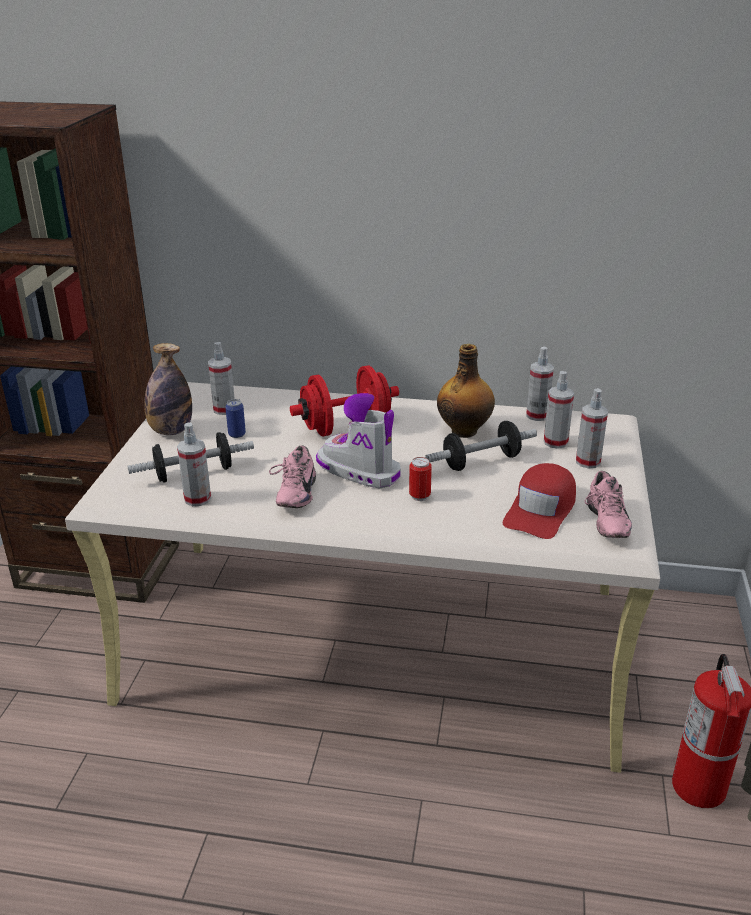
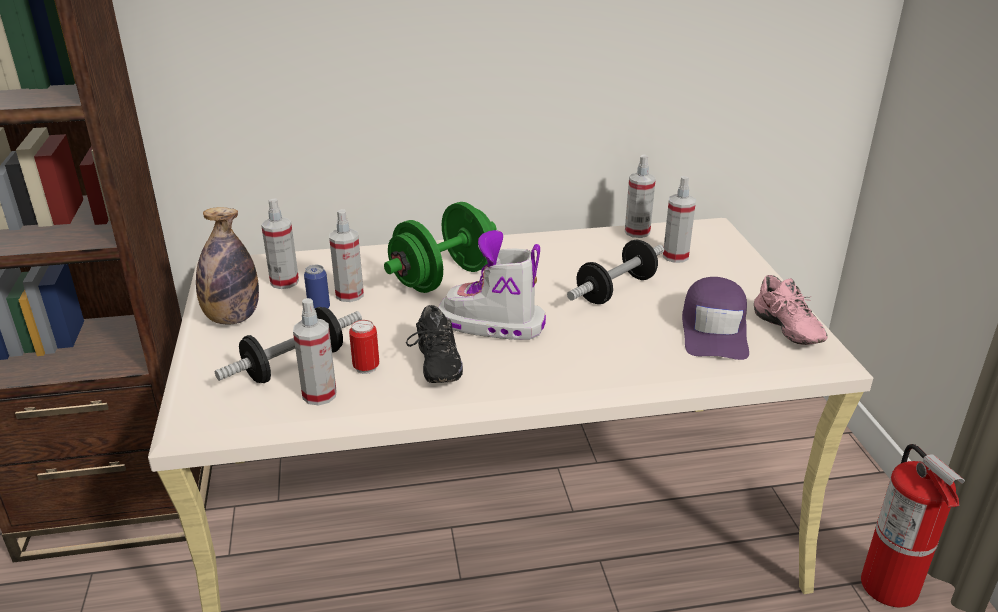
camera: 20 degrees left, 0 degrees up
pink shoe [269,446,316,508] -> black shoe [406,305,463,383]
red dumbbell [290,366,399,436] -> green dumbbell [384,202,496,293]
can [409,457,432,501] -> can moved to [349,320,379,374]
bottle [437,344,495,438] -> none
red cap [503,463,576,539] -> purple cap [682,277,749,360]
spray bottle [576,388,608,468] -> spray bottle moved to [329,209,364,302]

